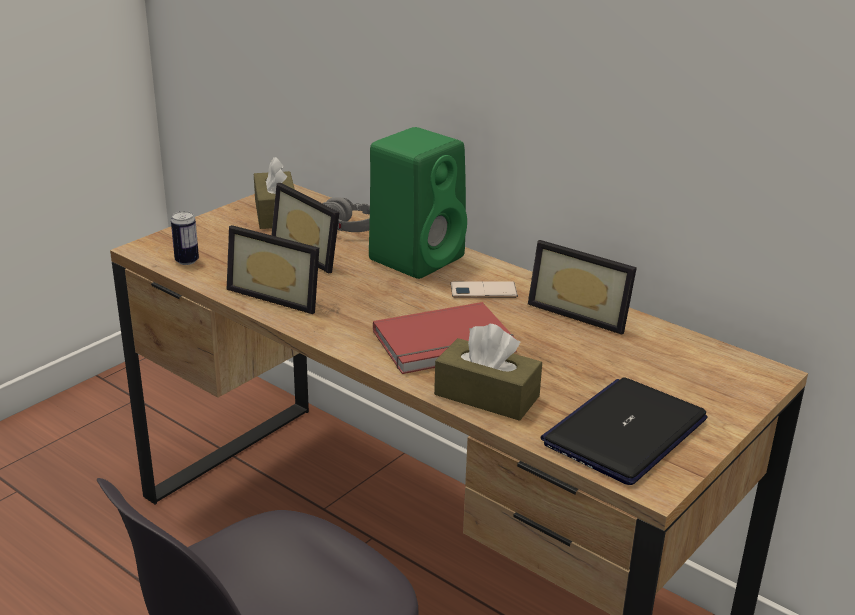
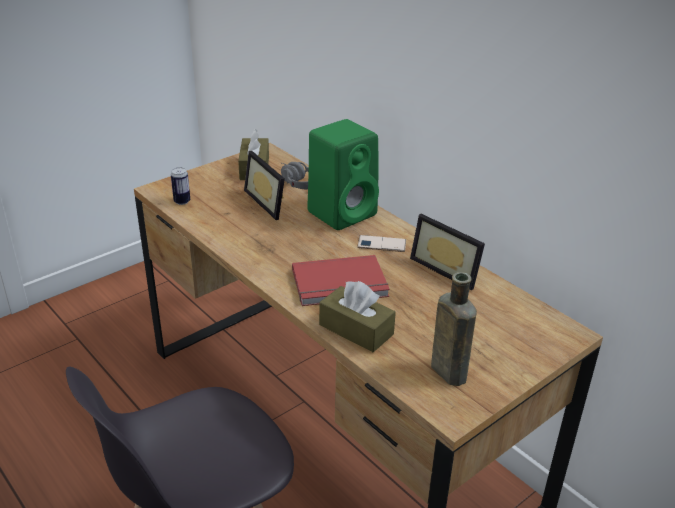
camera: 10 degrees right, 5 degrees up
picture frame [227,225,319,314] -> none
laptop [540,378,708,485] -> brown bottle [431,272,477,386]

